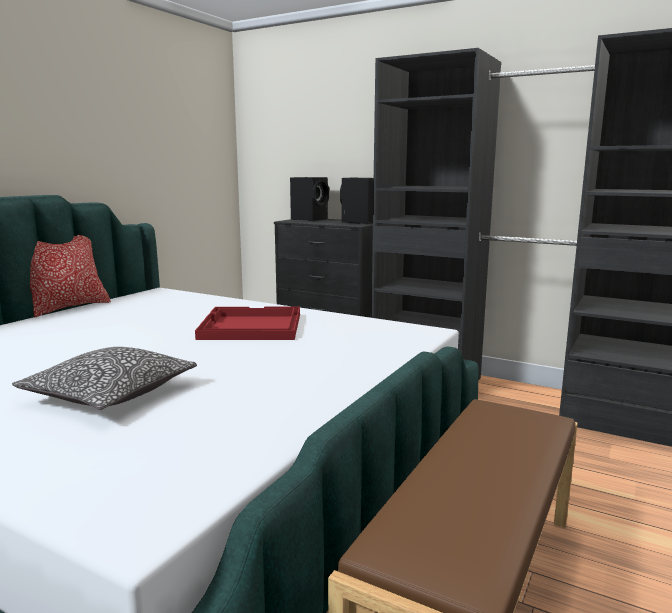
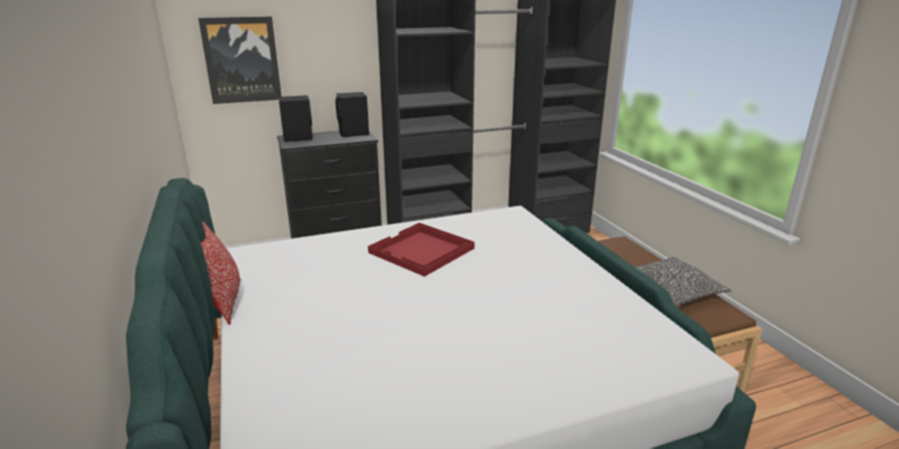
camera: 50 degrees left, 10 degrees up
pillow [12,347,197,410] -> pillow moved to [635,257,731,306]
none -> picture [198,16,282,104]

